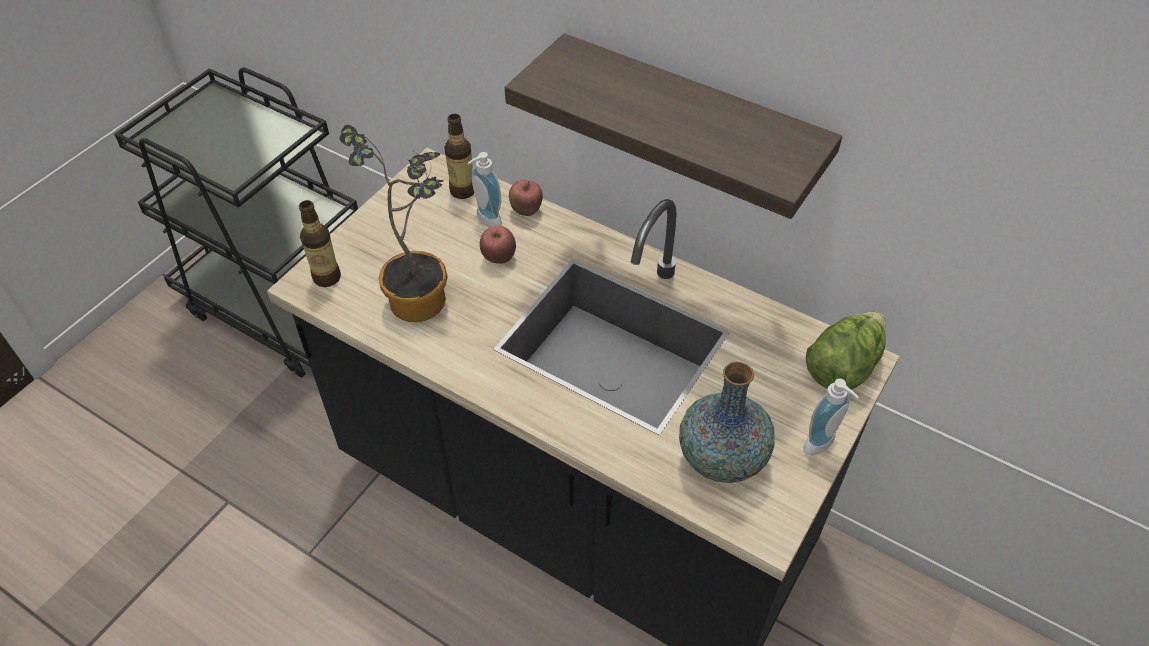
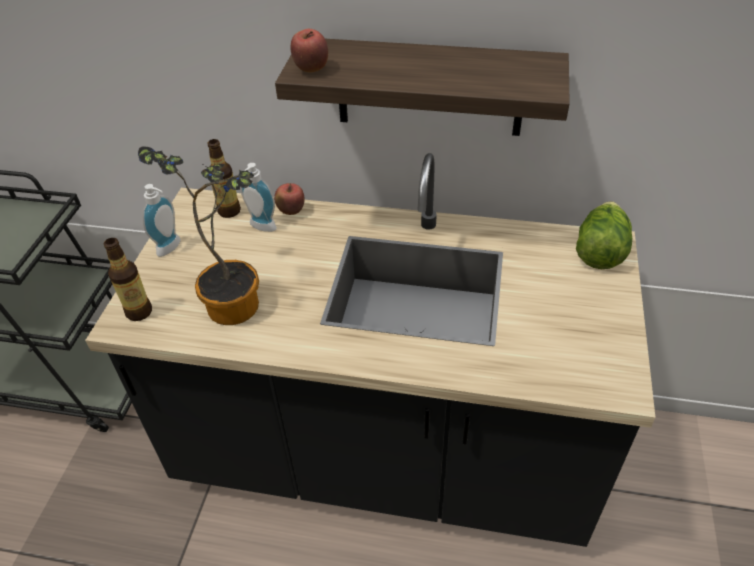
camera: 20 degrees left, 5 degrees down
apple [480,226,516,264] -> apple moved to [290,29,328,73]
vase [679,362,775,483] -> none
soap dispenser [803,379,859,455] -> soap dispenser moved to [142,184,181,257]

